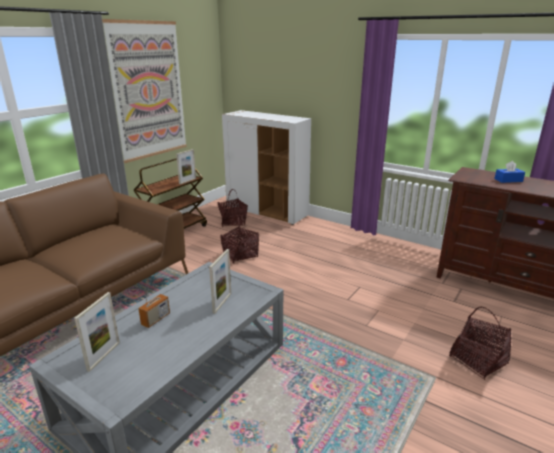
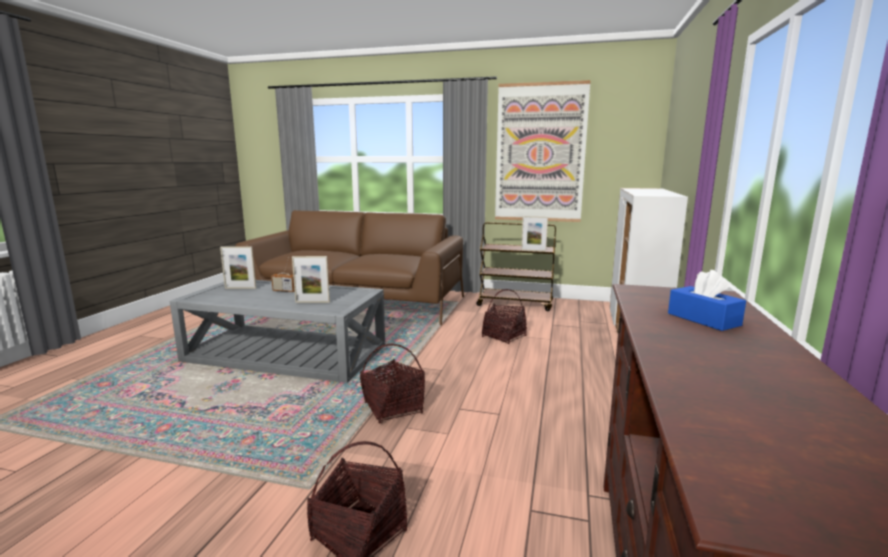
camera: 70 degrees right, 10 degrees down
basket [217,189,248,227] -> basket moved to [360,344,425,423]

